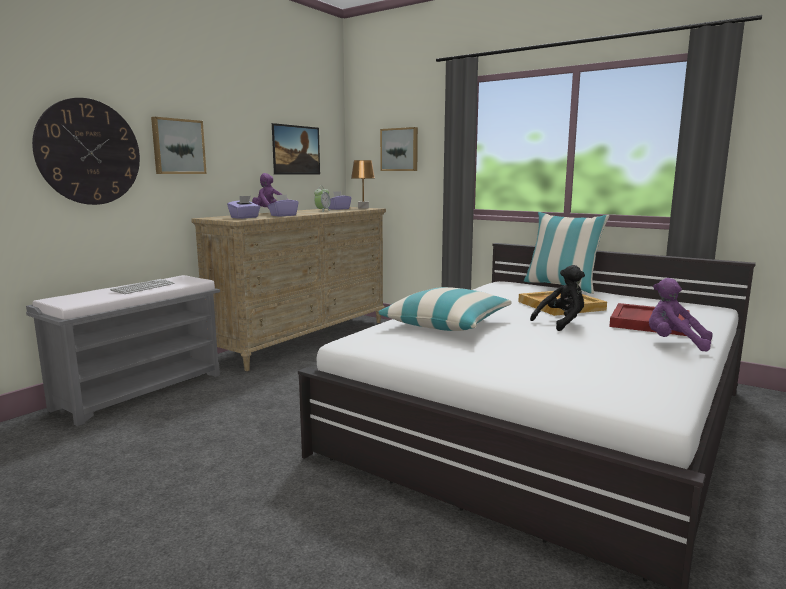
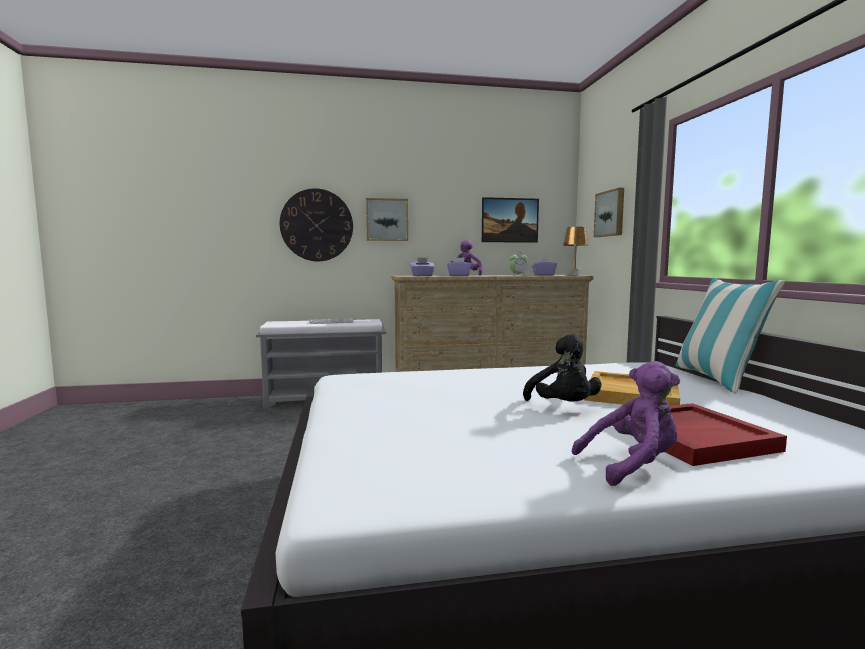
camera: 45 degrees right, 5 degrees down
pillow [379,287,512,331] -> none
black plush toy [530,265,585,331] -> black plush toy turned 60 degrees clockwise [523,334,601,402]
purple plush toy [649,278,713,352] -> purple plush toy turned 90 degrees clockwise [572,361,680,486]

